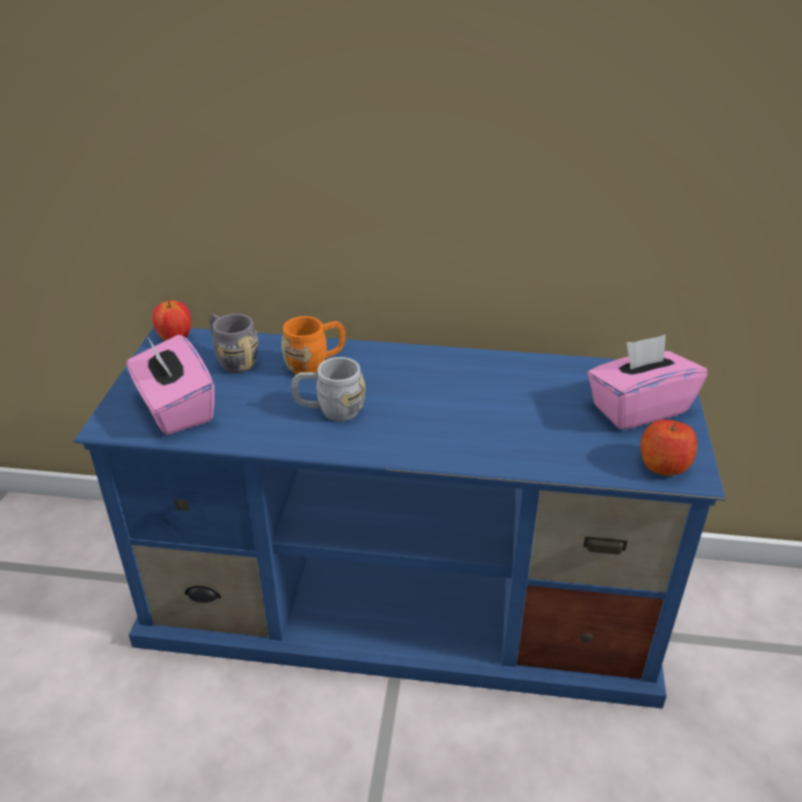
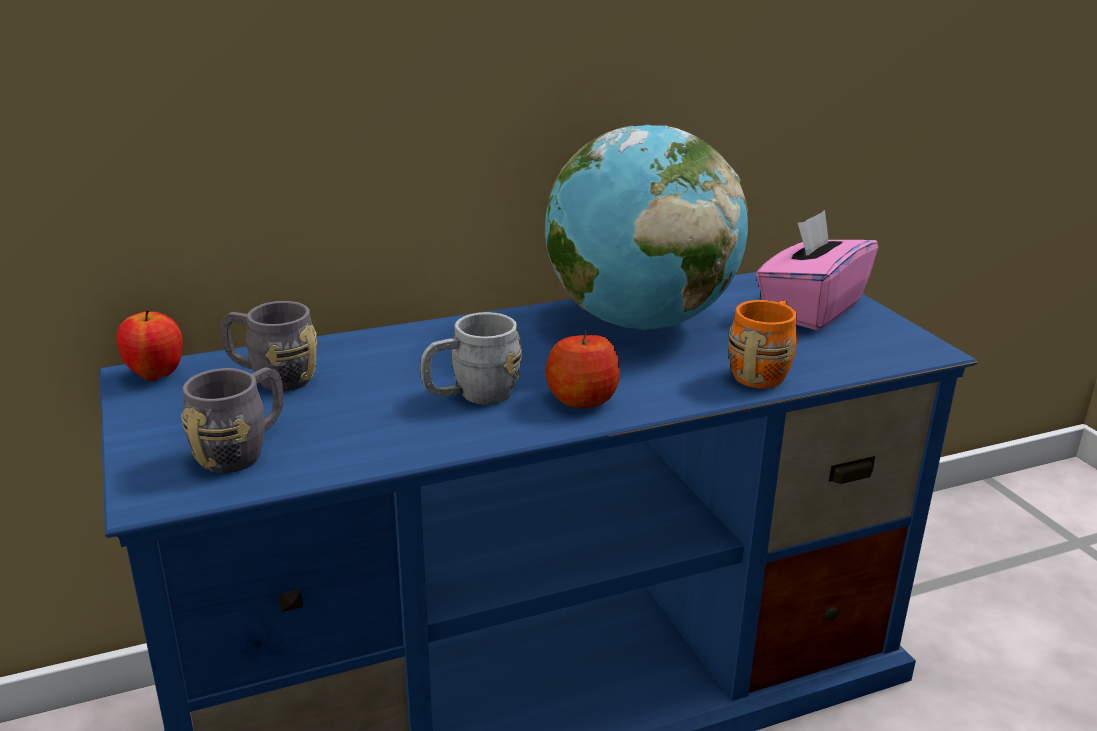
camera: 30 degrees left, 10 degrees down
pink tissue box [127,335,215,435] -> grey mug [181,367,284,473]
orange mug [281,316,346,374] -> orange mug moved to [728,300,797,389]
apple [640,420,697,476] -> apple moved to [546,330,620,408]
none -> globe [545,124,748,330]

